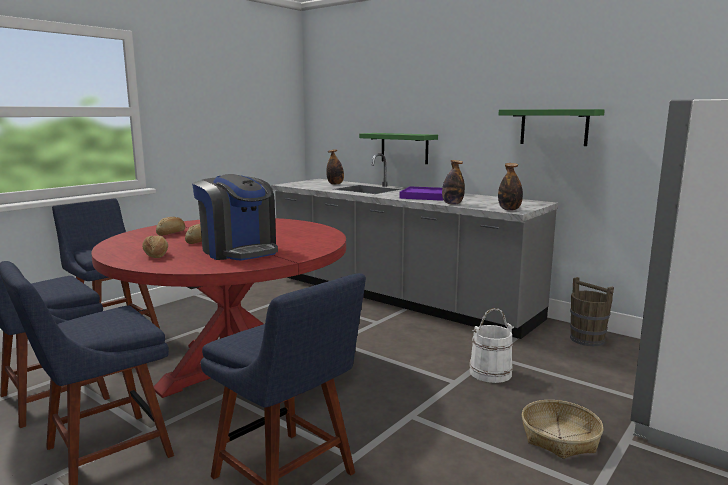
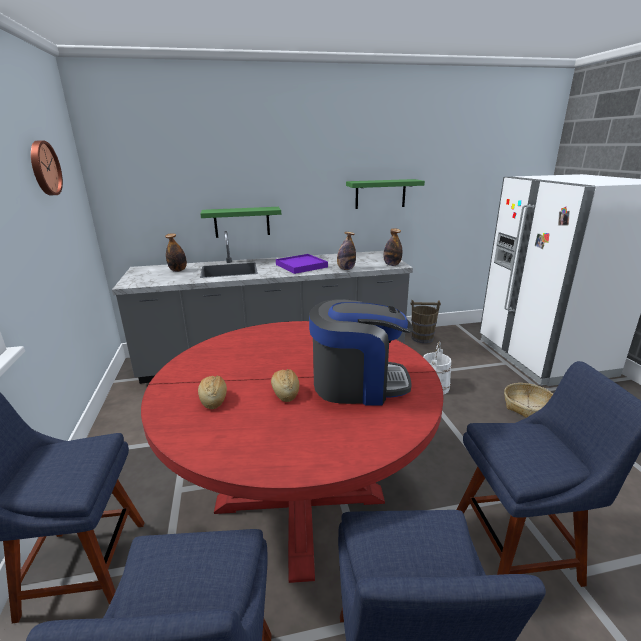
camera: 50 degrees left, 10 degrees up
bread [142,236,168,258] -> none
none -> wall clock [31,140,63,195]

